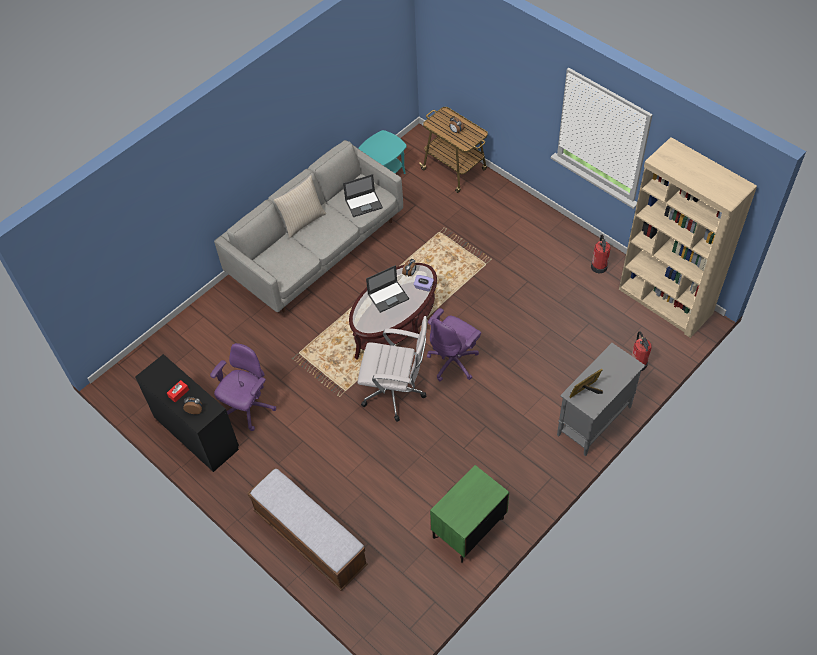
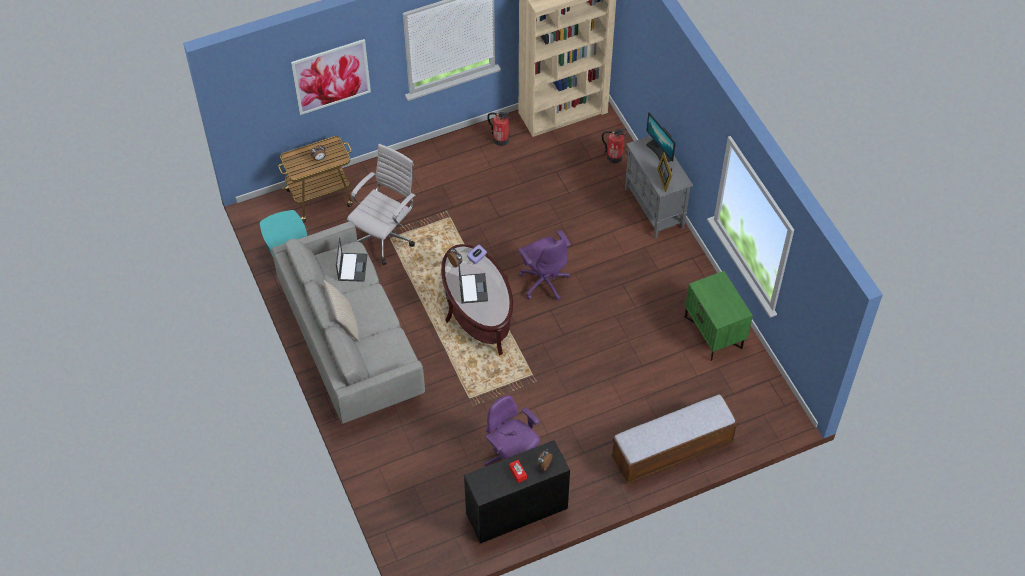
camera: 70 degrees left, 0 degrees up
white office chair [358,316,428,422] -> white office chair moved to [347,144,416,265]
none -> picture [291,39,371,115]
none -> monitor [646,112,676,162]

